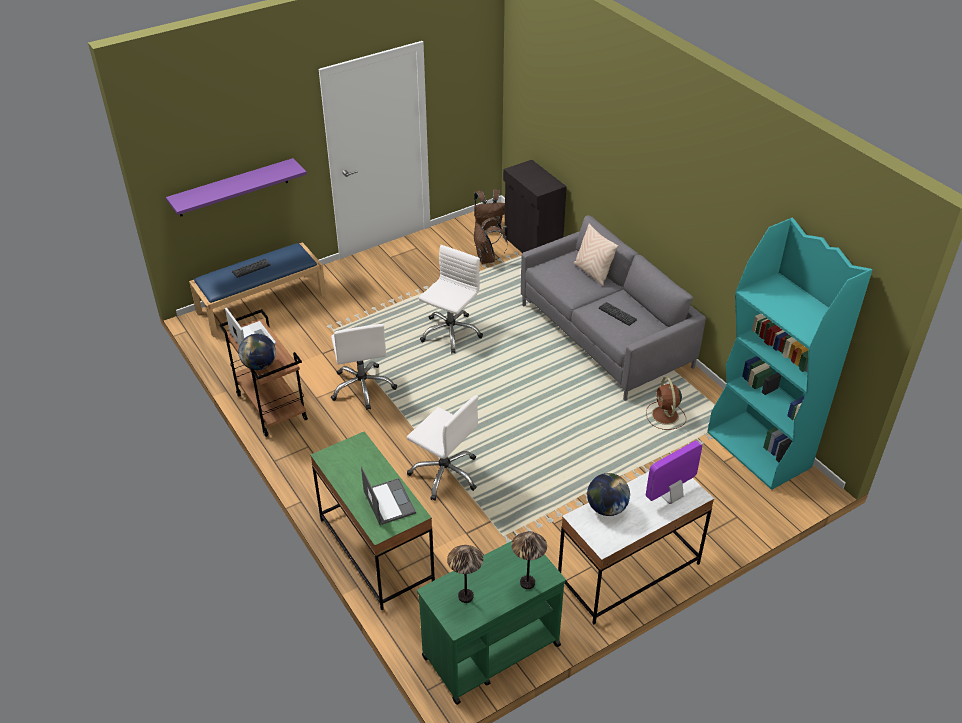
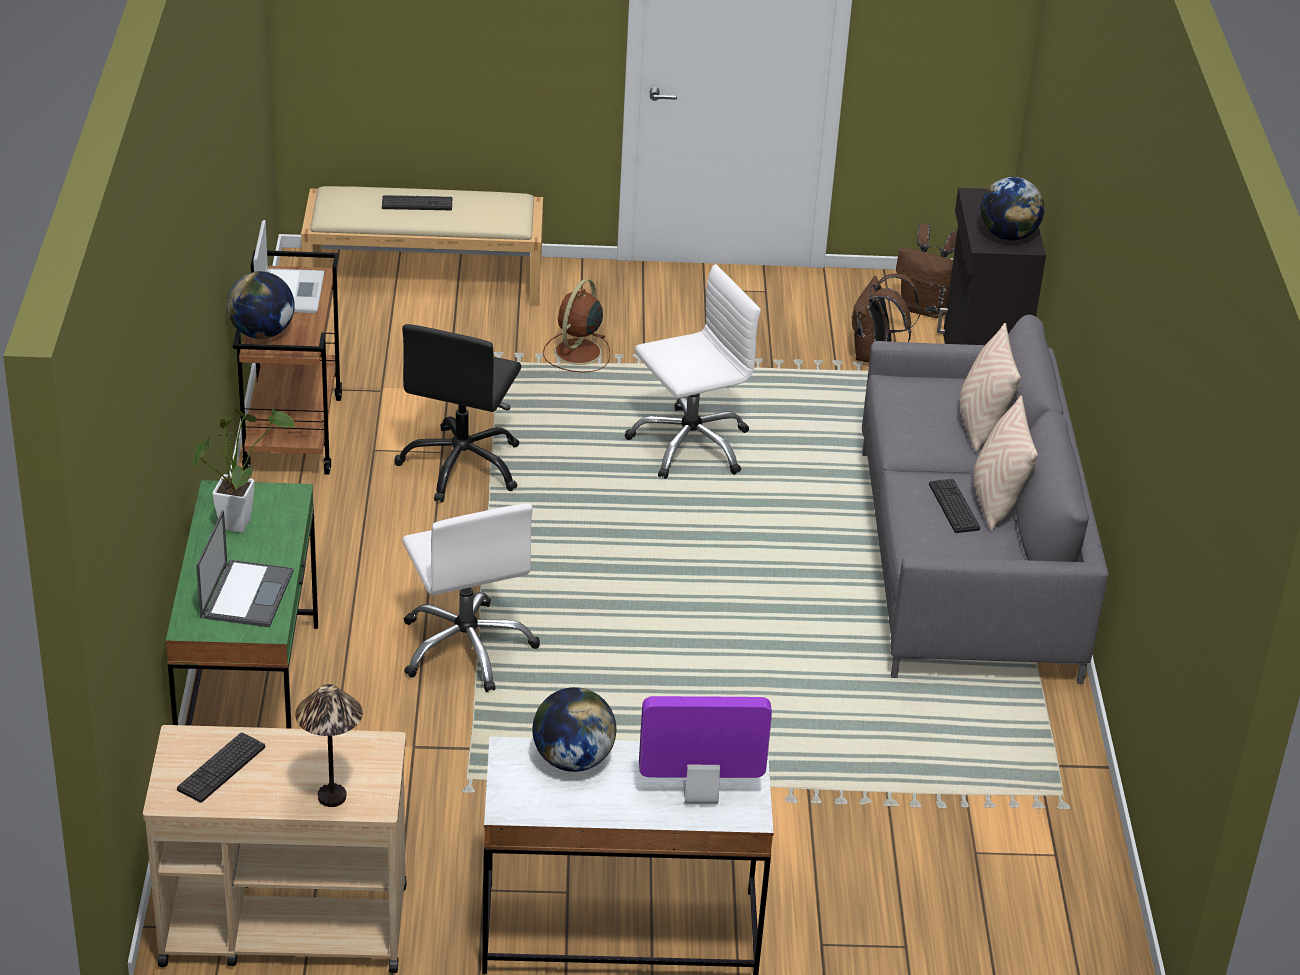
camera: 30 degrees right, 5 degrees down
purple shelf [166,158,307,217] -> none
blue bench [189,242,326,337] -> beige bench [301,186,543,306]
white office chair [331,324,397,410] -> black office chair [394,324,521,502]
green cart [417,540,566,705] -> beige cart [143,725,407,973]
table lamp [447,545,483,603] -> keyboard [177,733,265,803]
brown fan [646,377,686,430] -> brown fan moved to [543,279,610,373]
turquoise bookcase [707,218,872,490] -> none
none -> potted plant [193,409,295,533]
none -> beige pillow [974,395,1038,531]
none -> globe [980,177,1044,241]

